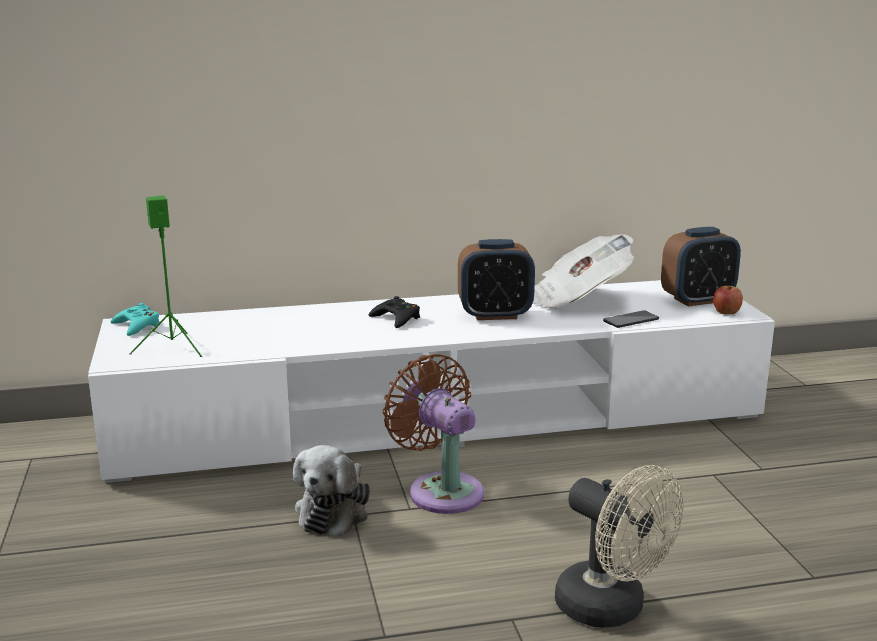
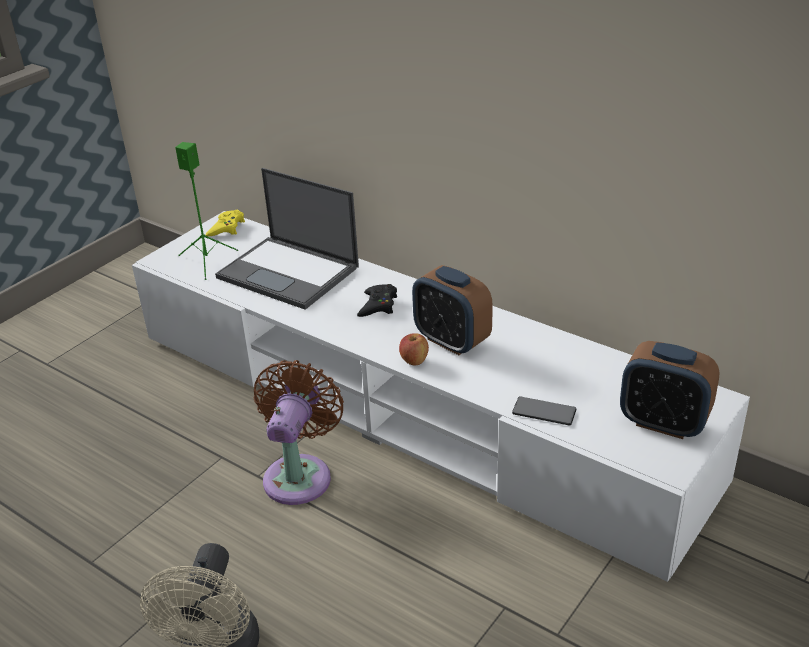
camera: 50 degrees right, 15 degrees up
turquoise game controller [111,303,159,336] -> yellow game controller [206,210,245,237]
plush toy [293,445,370,536] -> none
newspaper [532,234,634,309] -> none
apple [713,285,743,314] -> apple moved to [399,333,429,365]
none -> laptop [215,168,359,310]

